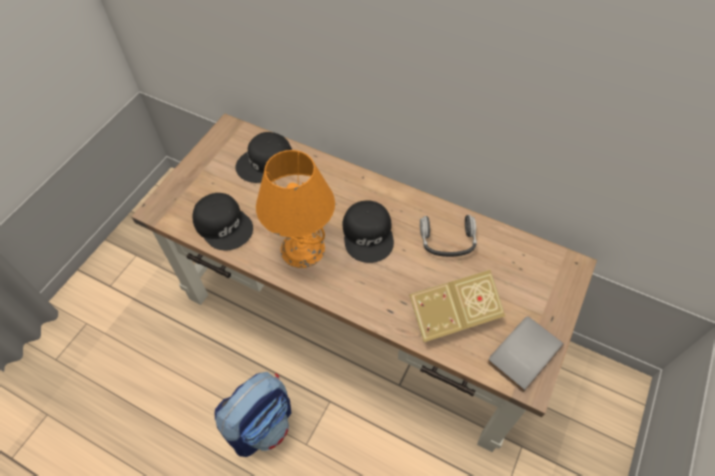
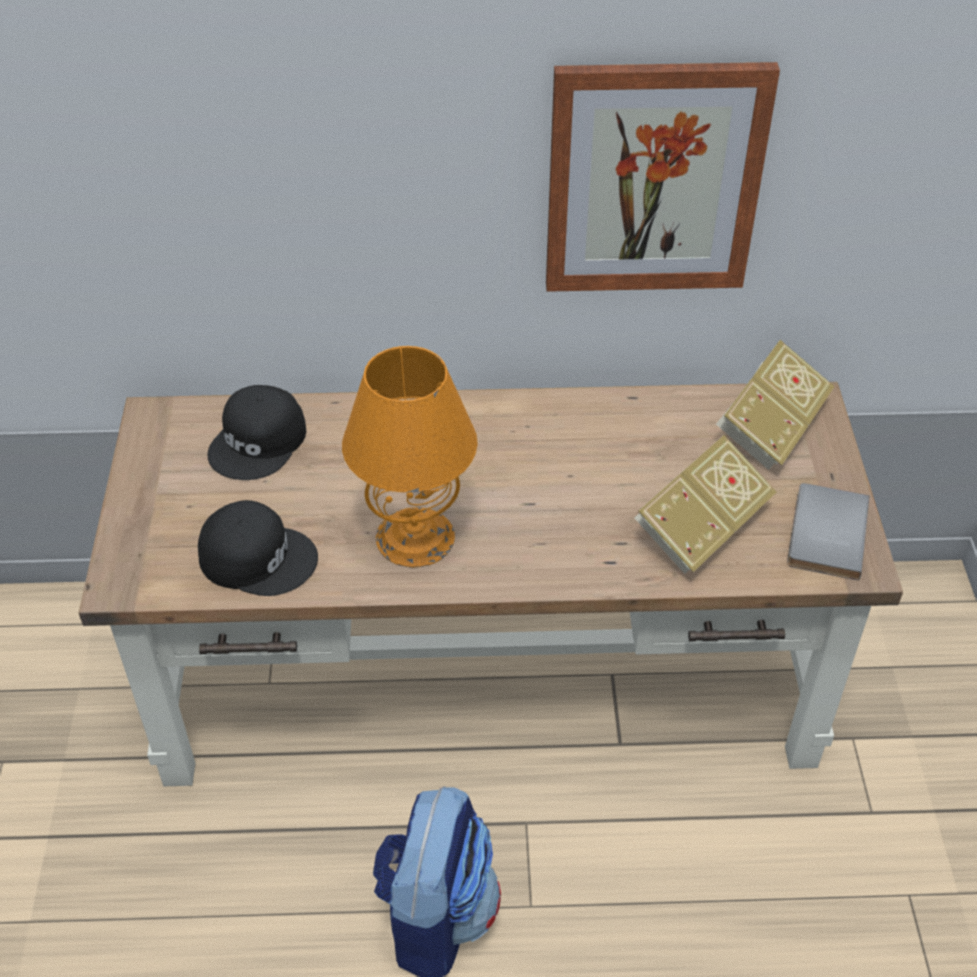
camera: 30 degrees left, 10 degrees down
black cap [343,200,394,263] -> none
headphones [420,215,477,257] -> none
none -> picture [546,62,780,292]
none -> book [716,340,835,470]

